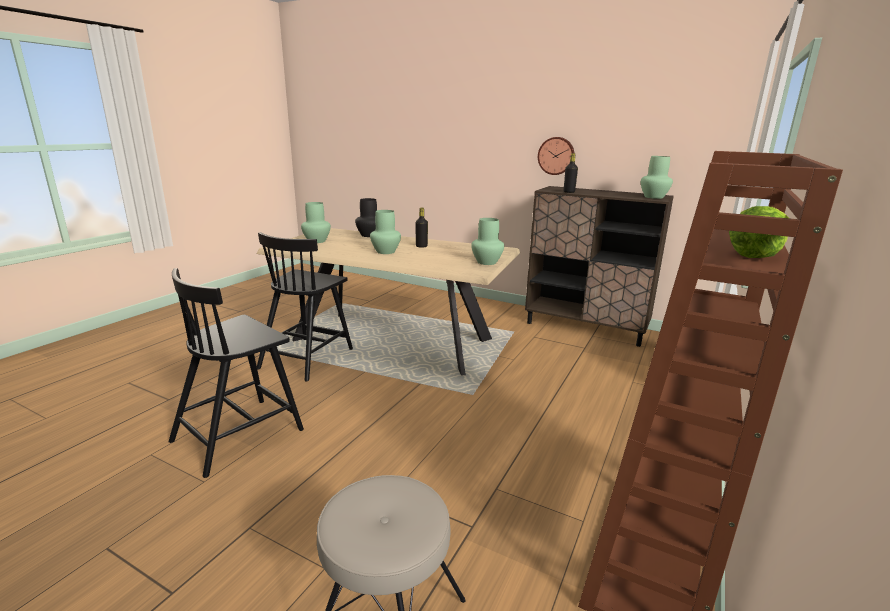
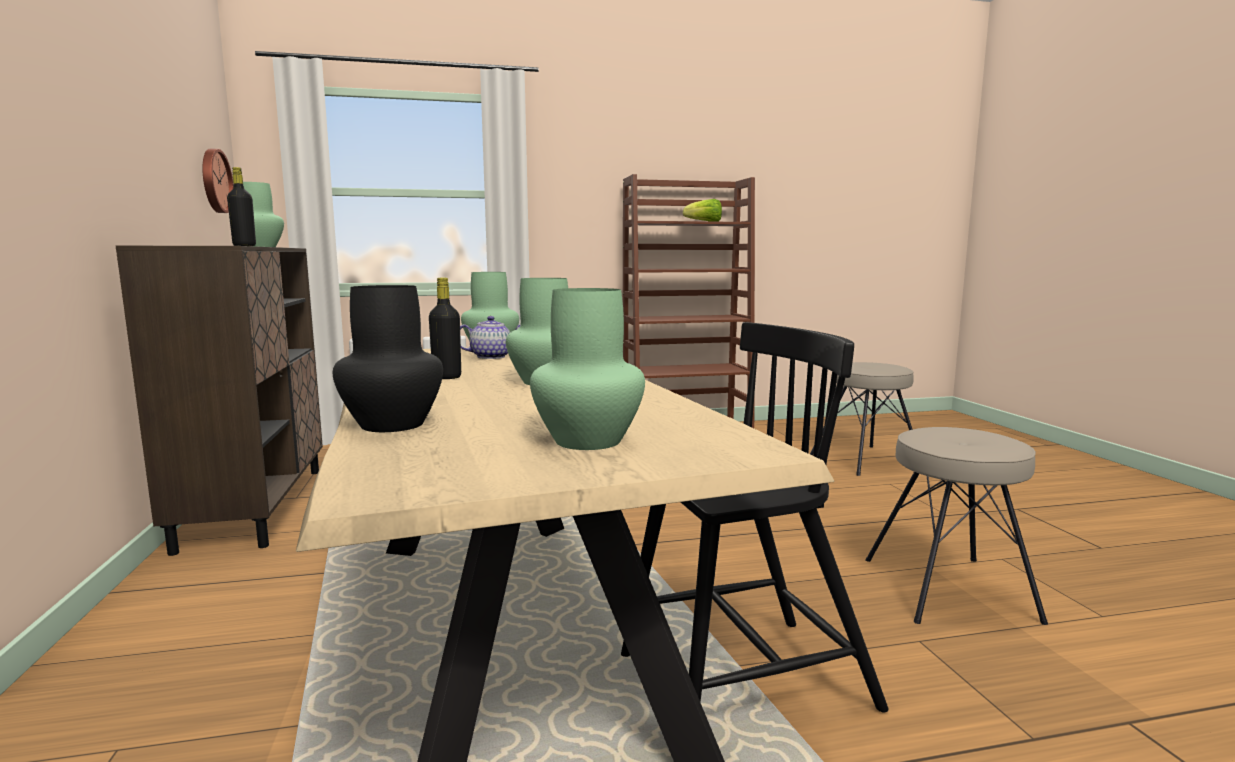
camera: 130 degrees left, 10 degrees down
black chair [169,268,304,478] -> beige stool [866,427,1048,625]
wall clock [538,137,574,175] -> wall clock moved to [202,149,234,213]
none -> teapot [460,316,520,359]

